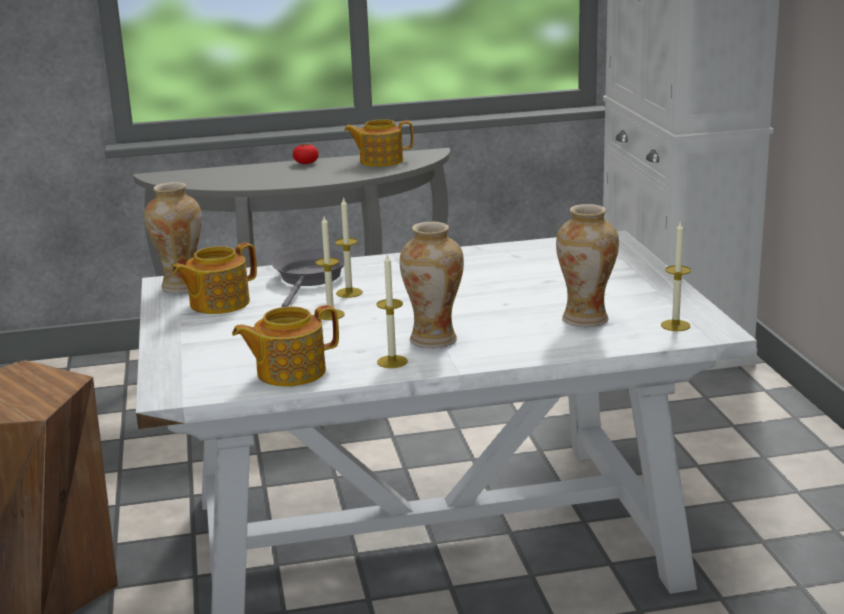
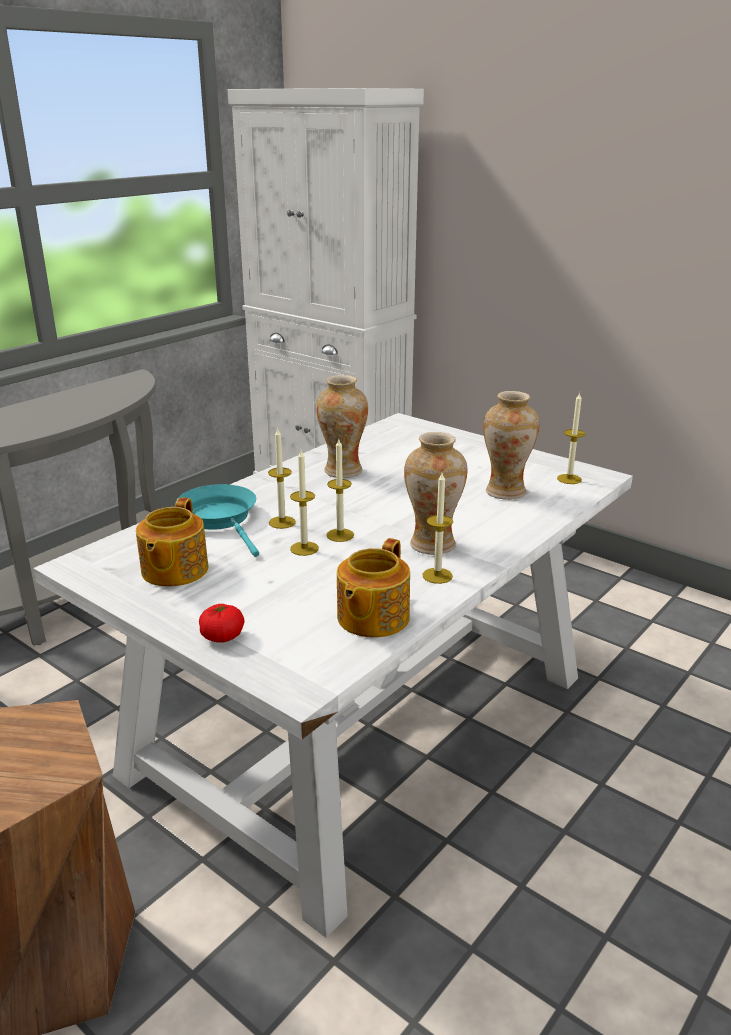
camera: 40 degrees left, 5 degrees up
vase [144,182,202,293] -> vase moved to [316,375,368,478]
grey frying pan [272,248,344,307] -> turquoise frying pan [175,484,259,557]
tomato [293,143,319,164] -> tomato moved to [199,604,244,643]
teapot [344,120,413,167] -> none
none -> candle [326,439,354,542]

